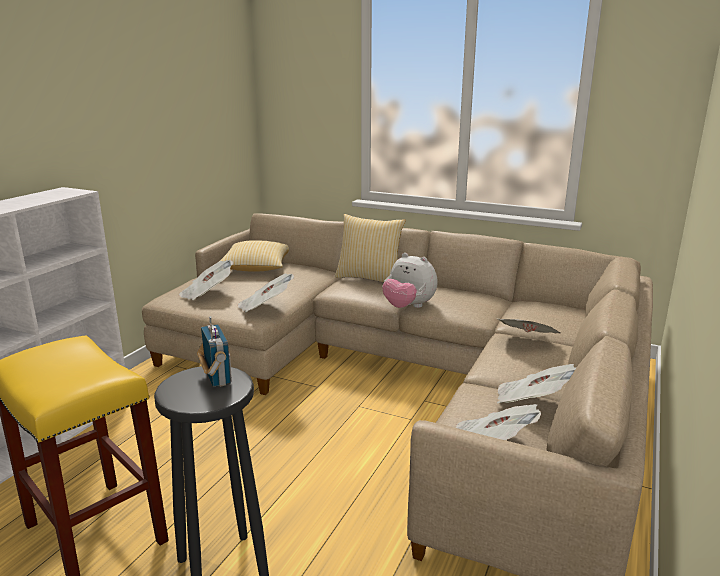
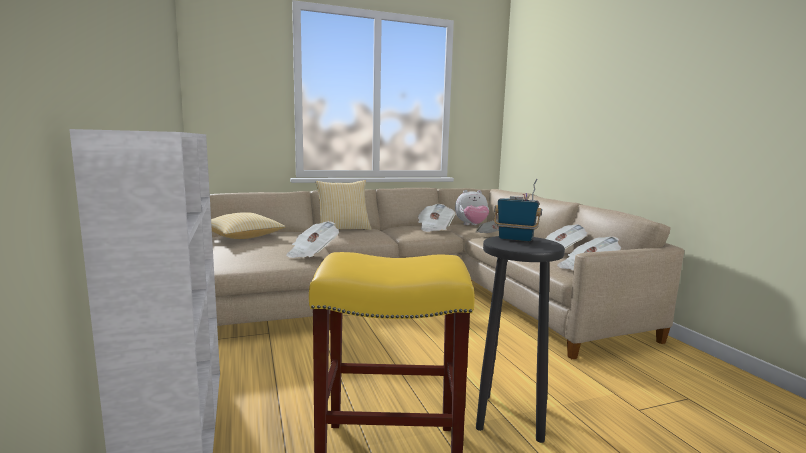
camera: 45 degrees left, 10 degrees down
newspaper [179,260,234,300] -> newspaper moved to [418,204,455,232]
plush toy [382,253,438,308] -> plush toy moved to [455,190,489,225]

